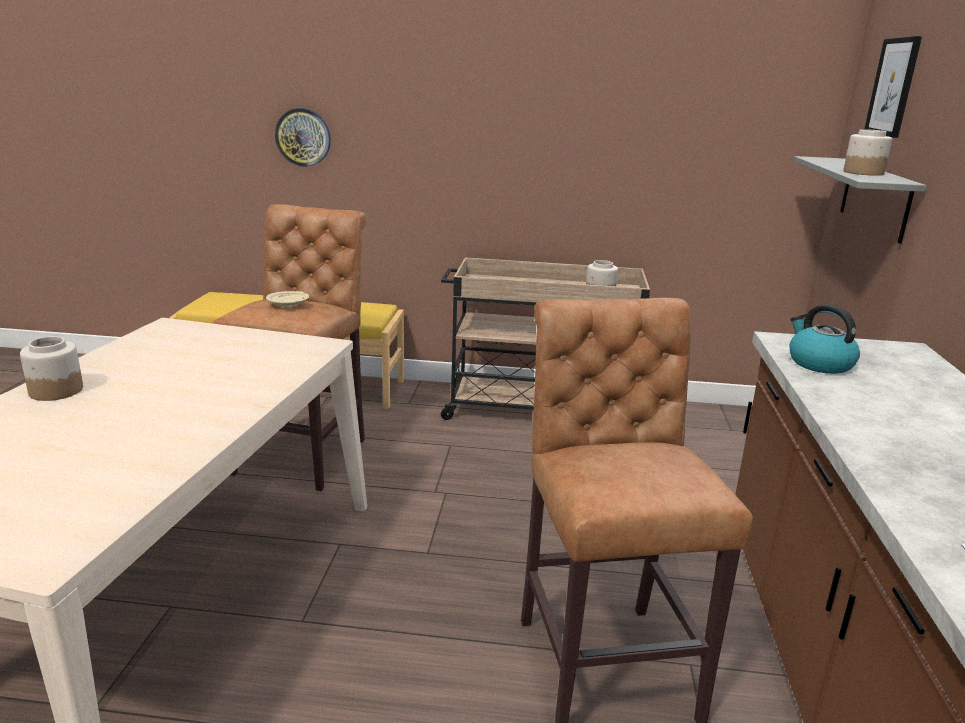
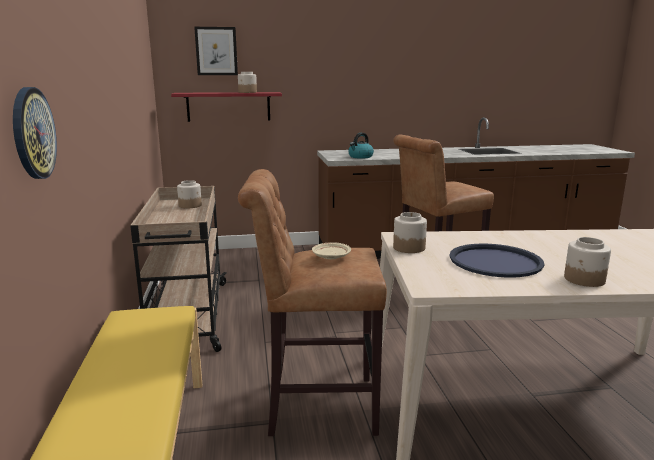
camera: 105 degrees left, 5 degrees down
grey shelf [793,156,927,243] -> red shelf [171,92,282,122]
none -> jar [393,212,427,253]
none -> blue tray [450,244,544,278]

